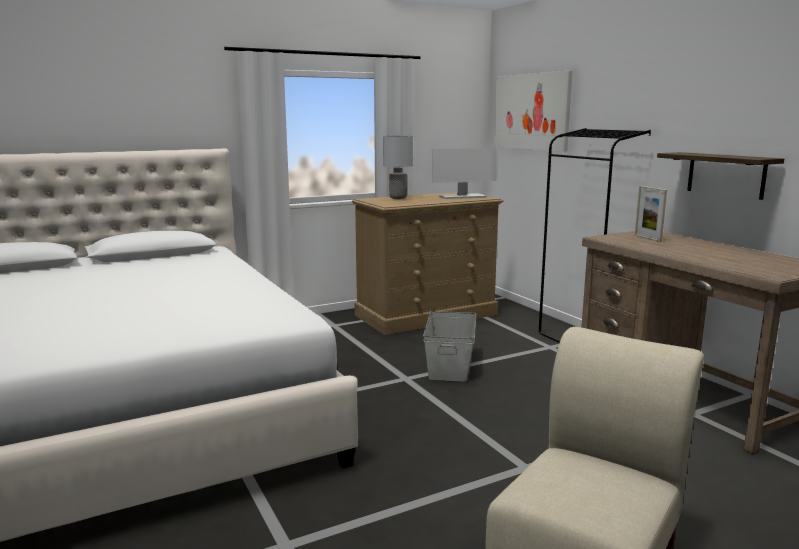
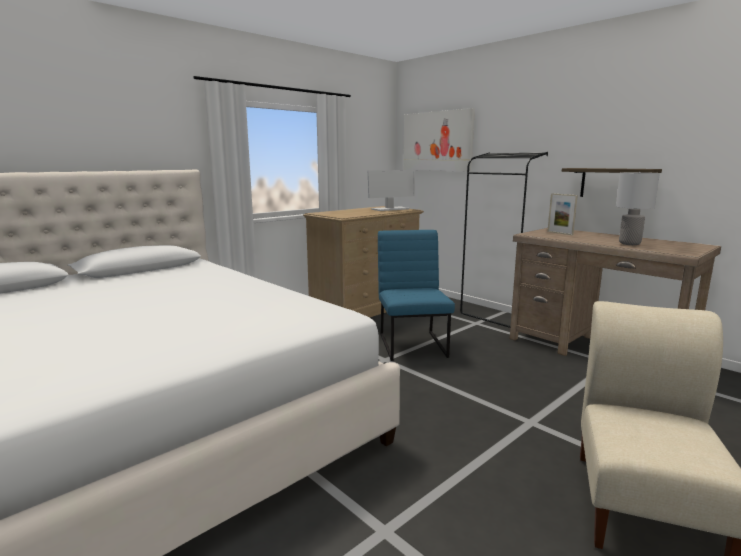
camera: 15 degrees left, 0 degrees up
grey table lamp [383,135,413,199] -> grey table lamp moved to [616,172,660,245]
grey storage box [423,311,476,382] -> blue chair [378,230,455,361]

